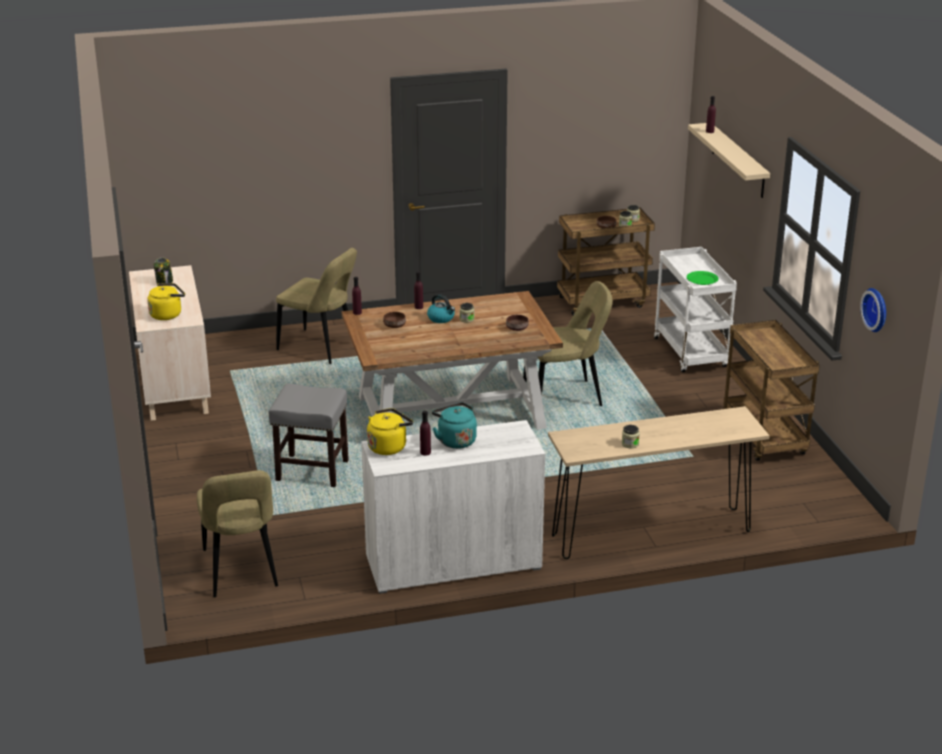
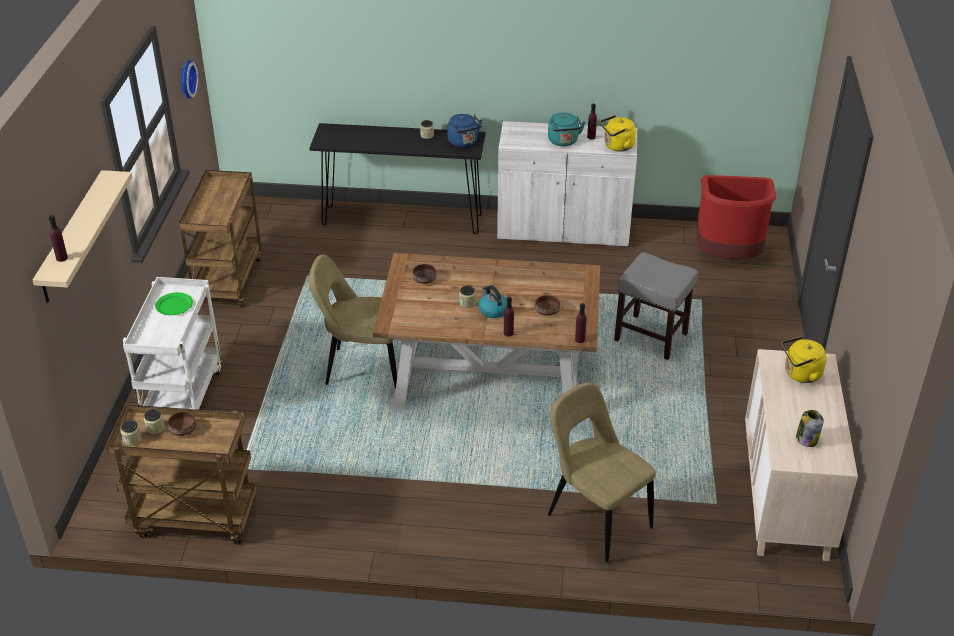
camera: 160 degrees left, 10 degrees up
beige chair [197,470,278,597] -> red trash can [696,175,776,259]
beige console table [548,406,770,559] -> black console table [309,123,486,234]
none -> blue kettle [447,114,482,147]

